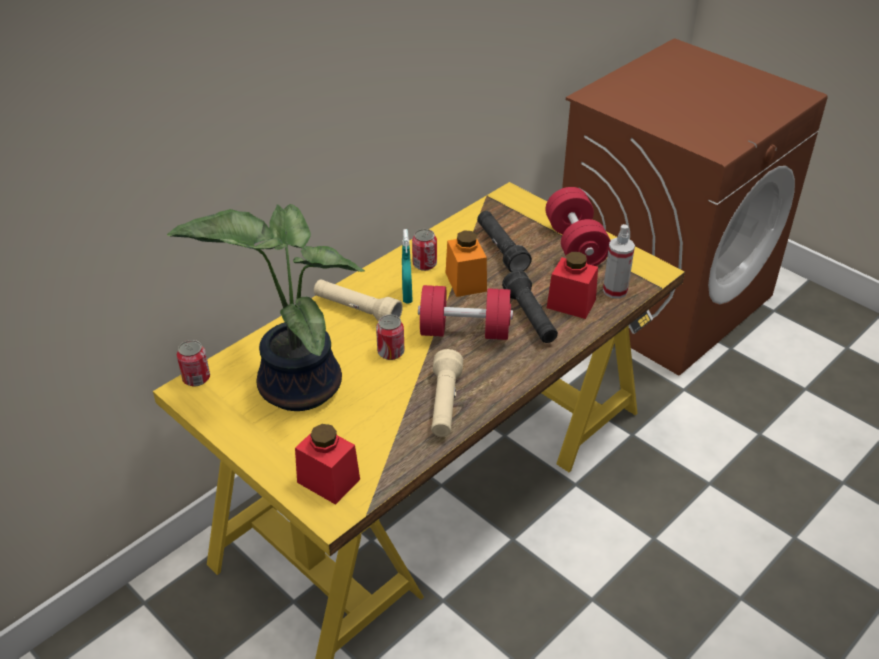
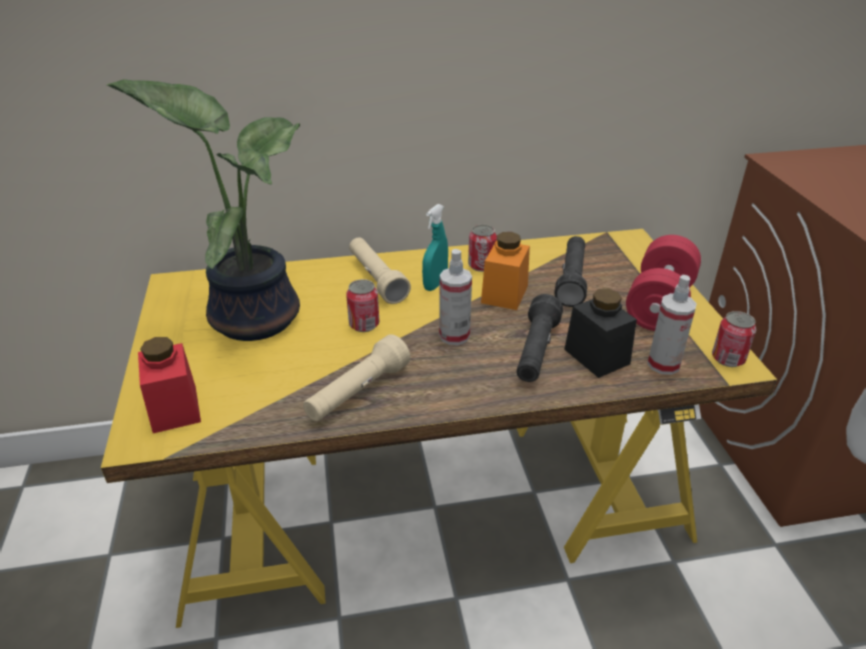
camera: 35 degrees right, 5 degrees down
can [177,340,210,386] -> can moved to [712,311,756,367]
red dumbbell [418,285,513,340] -> spray bottle [439,249,472,345]
red jar [547,252,598,319] -> black jar [564,288,637,378]

